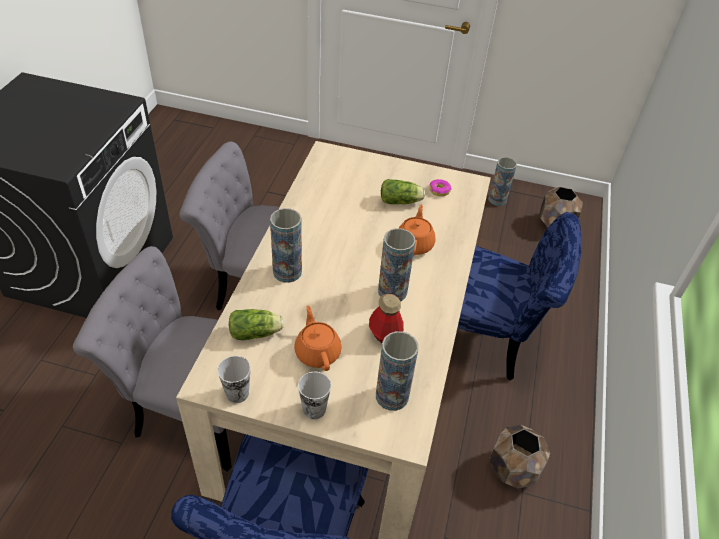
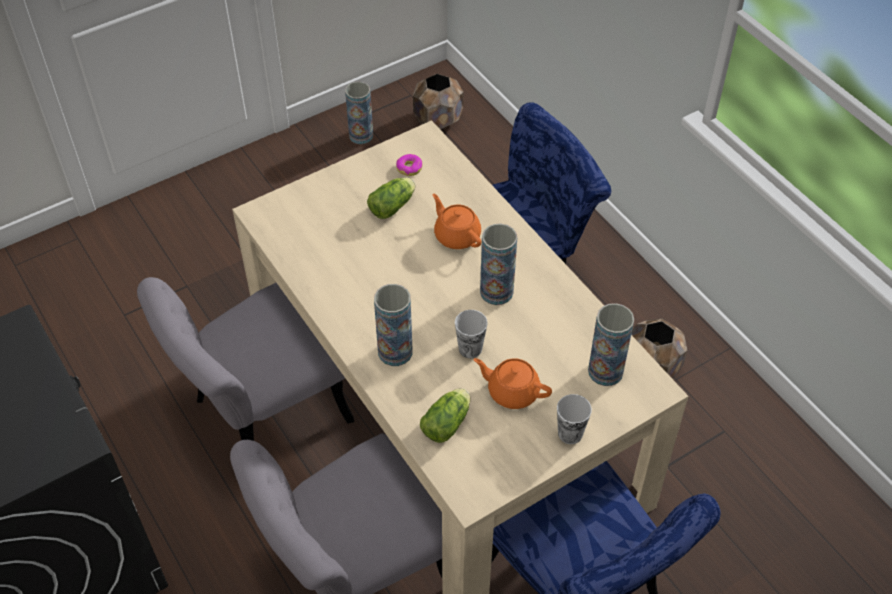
camera: 45 degrees left, 5 degrees up
cup [218,356,251,403] -> cup moved to [455,310,488,358]
bottle [369,294,404,343] -> none

